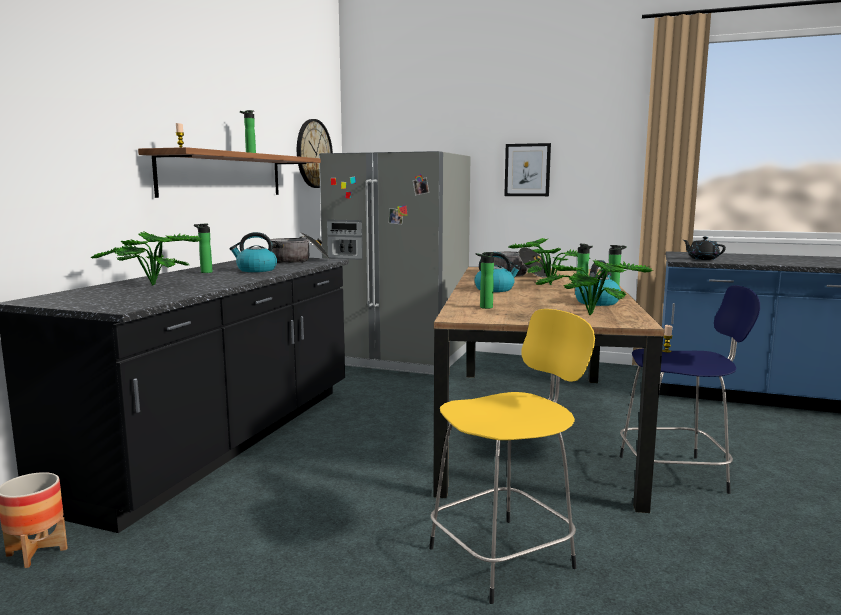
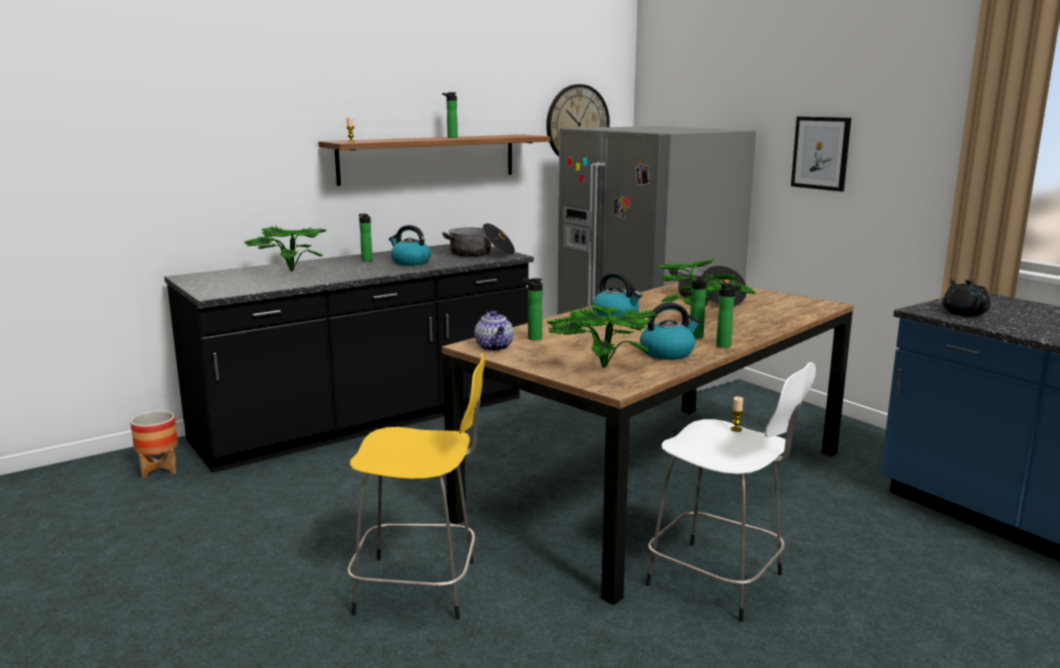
camera: 35 degrees right, 5 degrees up
blue stool [619,285,760,494] -> white stool [646,362,816,622]
none -> teapot [475,311,514,351]

